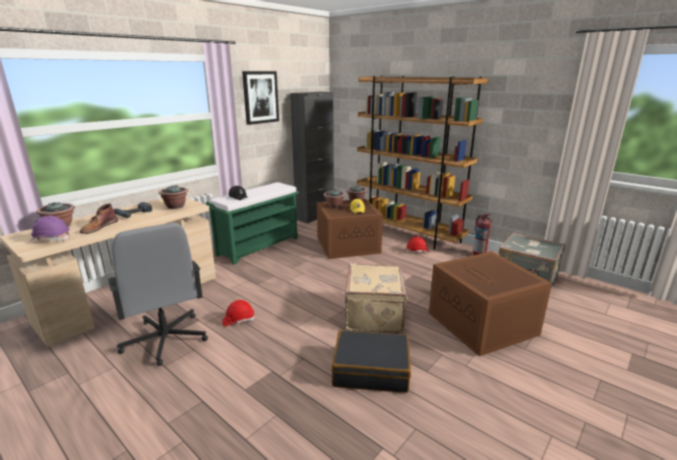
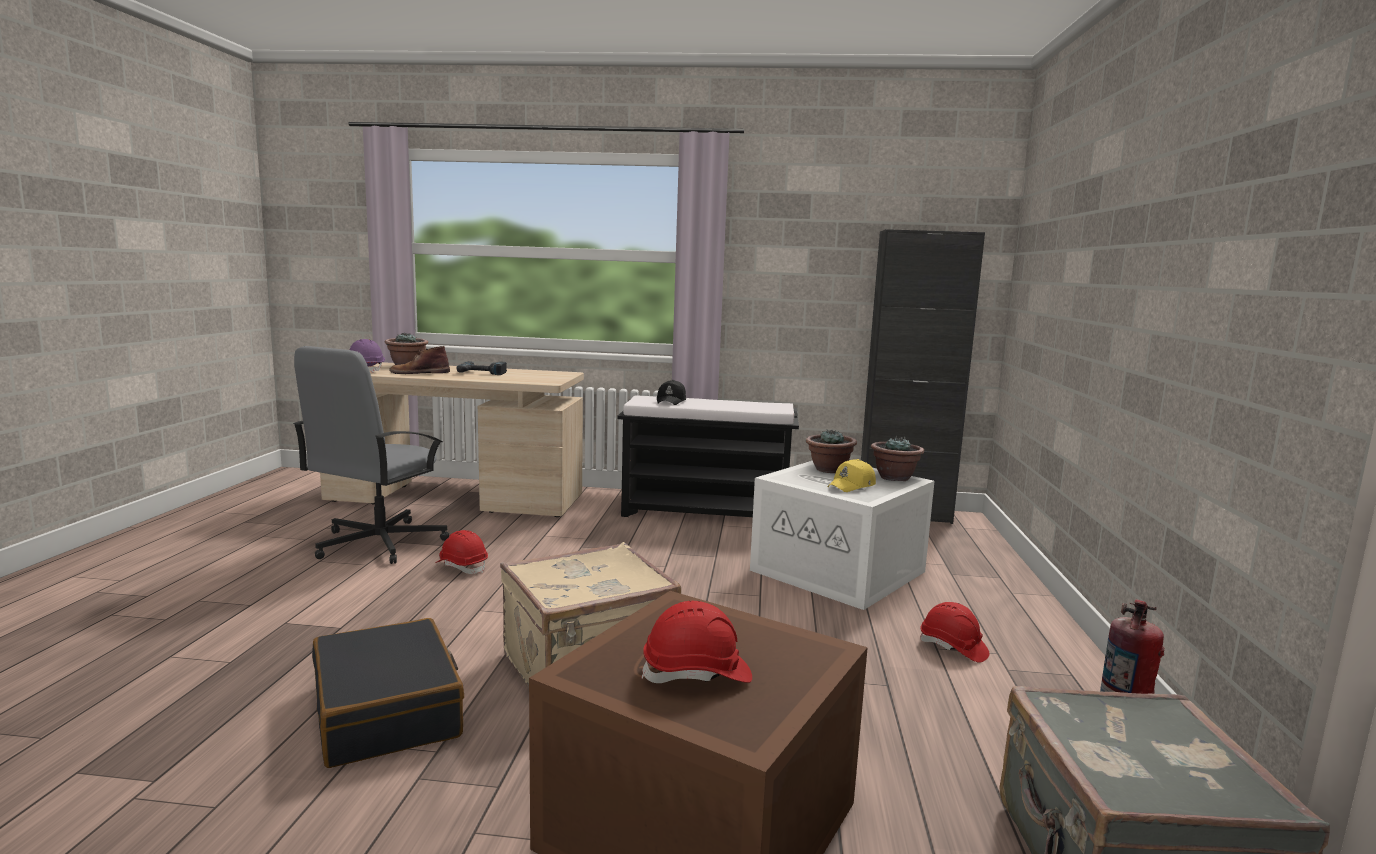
camera: 55 degrees right, 10 degrees down
potted plant [158,185,188,209] -> none
green bench [206,182,299,265] -> black bench [618,395,799,517]
picture [242,71,279,125] -> none
brown storage box [317,199,383,259] -> white storage box [750,461,935,610]
brown bookcase [357,76,488,250] -> none
none -> red hard hat [641,601,752,683]

